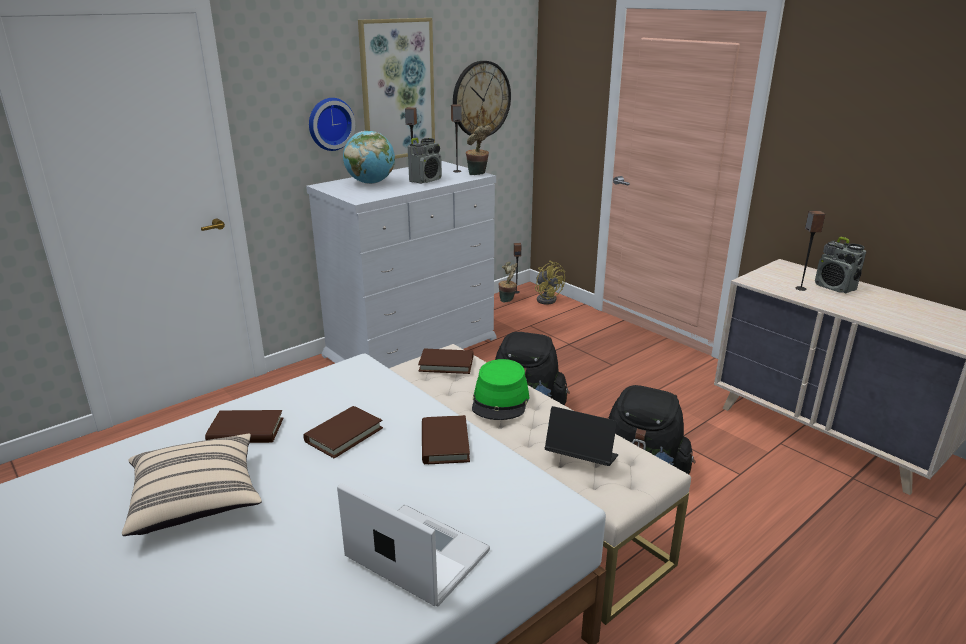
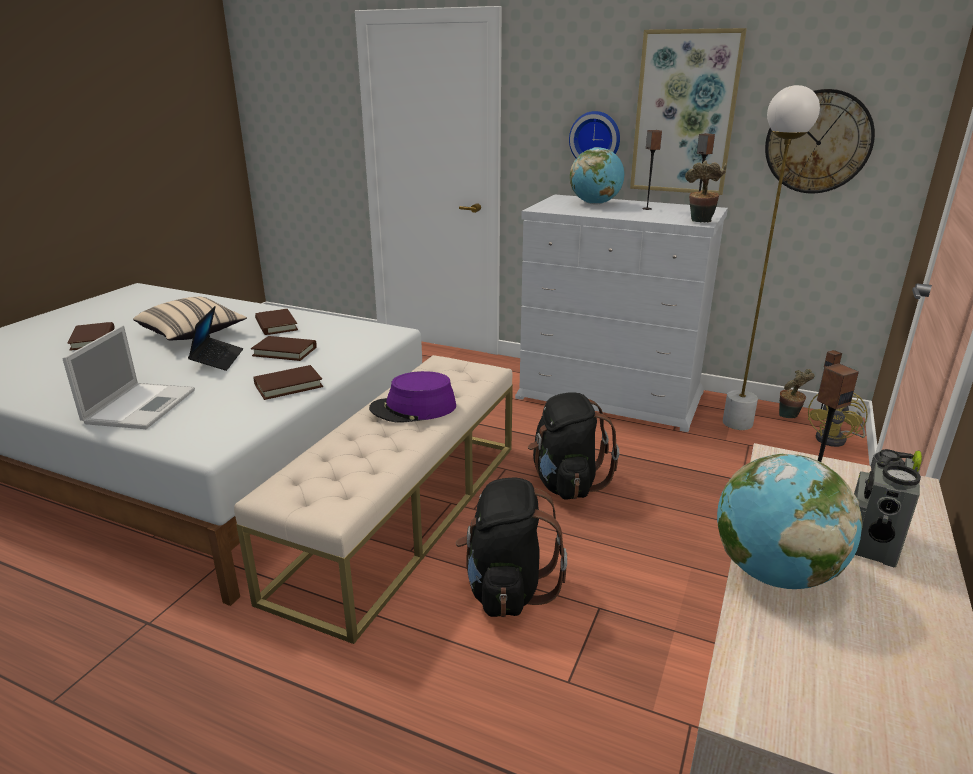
camera: 65 degrees right, 0 degrees up
radio [408,138,442,184] -> none
brown book [418,349,473,374] -> brown book moved to [68,322,115,351]
green hat [472,359,529,420] -> purple hat [369,371,456,423]
laptop [545,406,618,466] -> laptop moved to [188,306,243,371]
none -> globe [717,454,863,589]
none -> white floor lamp [723,85,820,430]

